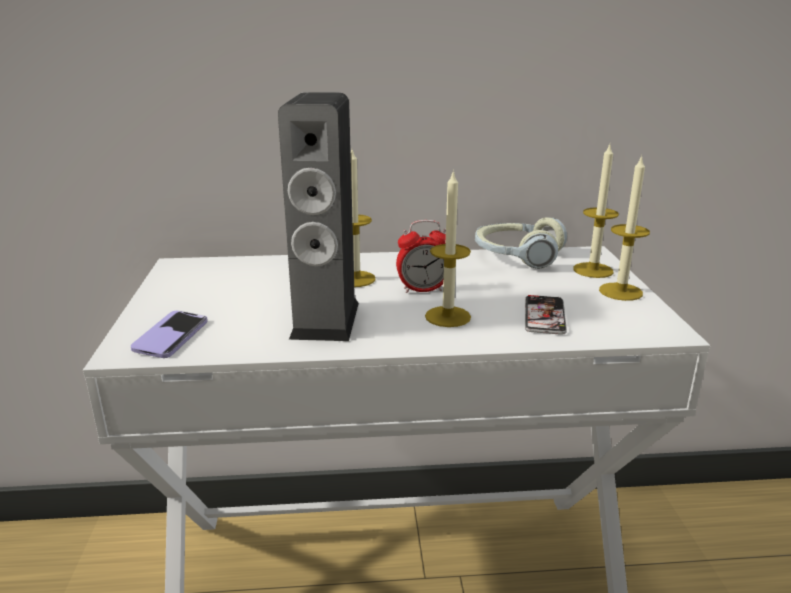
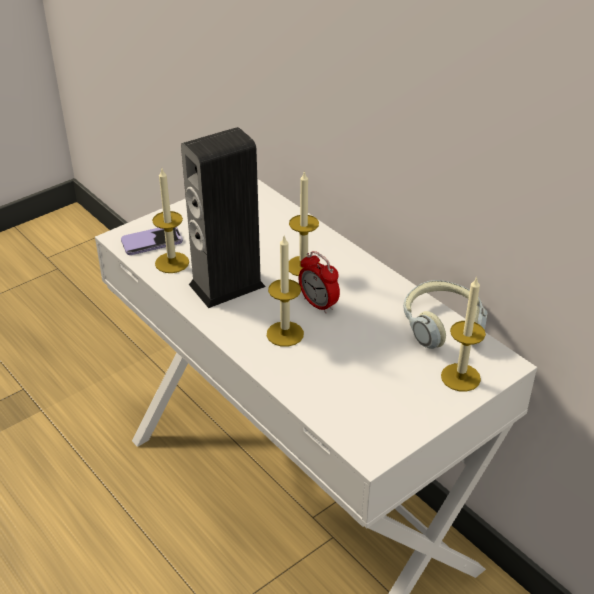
camera: 55 degrees right, 15 degrees up
phone [525,295,567,335] -> none
candle [599,155,650,301] -> candle moved to [152,169,189,273]

